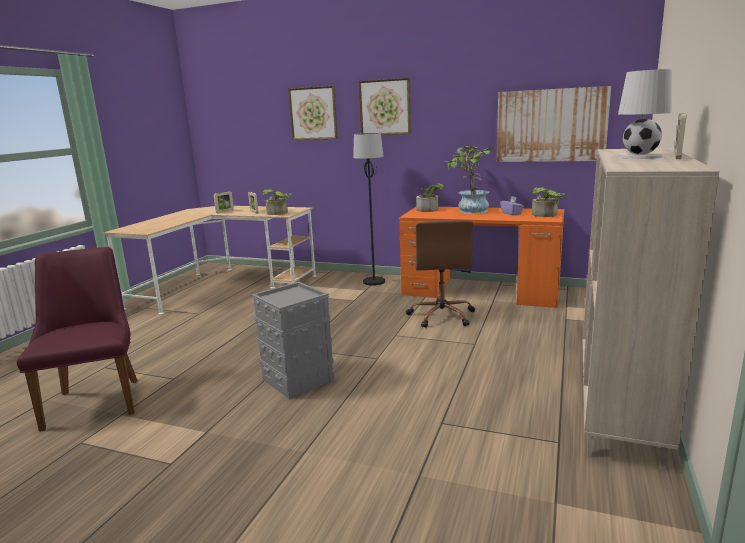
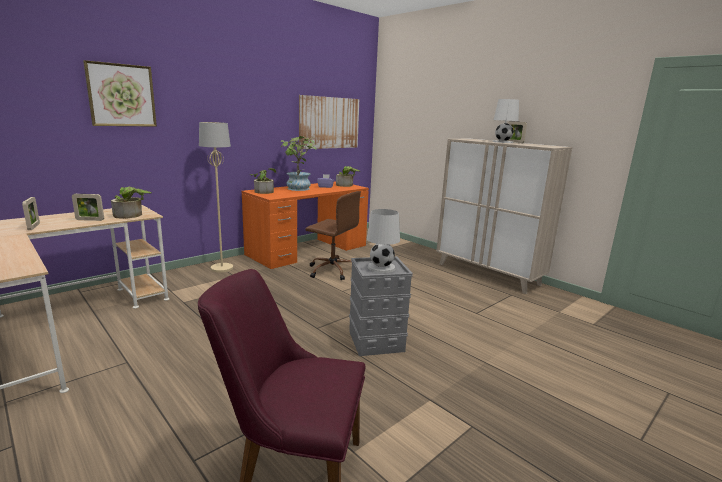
camera: 65 degrees left, 0 degrees up
black floor lamp [353,133,385,286] -> beige floor lamp [199,122,233,273]
picture [359,78,411,135] -> none
none -> white table lamp [367,209,400,273]

